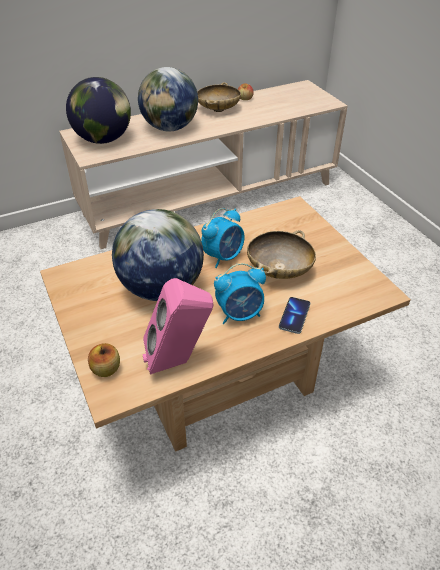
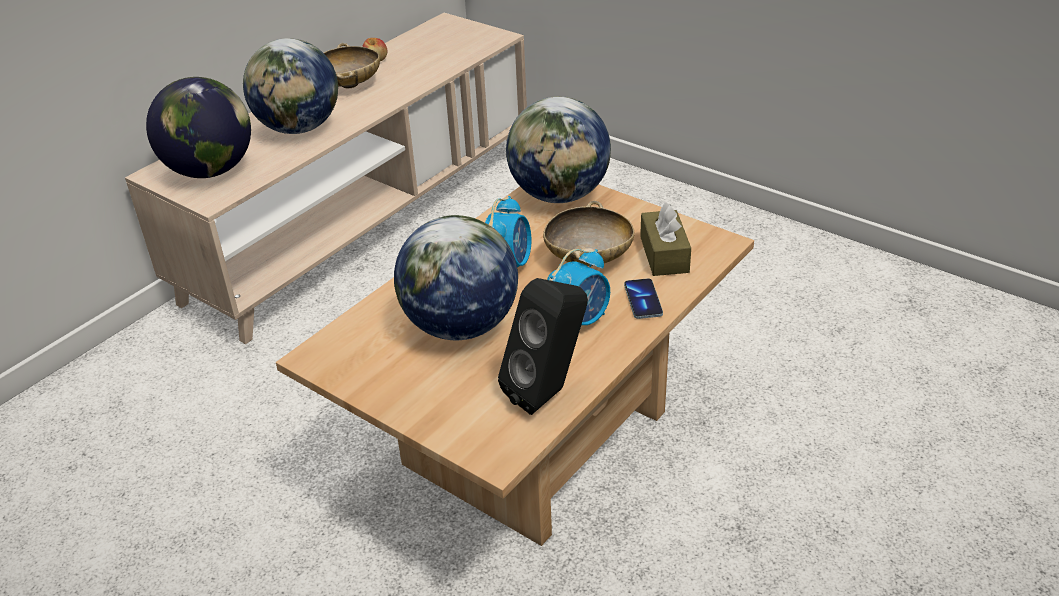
camera: 25 degrees left, 5 degrees down
apple [88,343,120,377] -> none
pink speaker [143,278,213,375] -> black speaker [498,278,588,415]
none -> globe [506,96,611,203]
none -> brown tissue box [640,202,691,276]

